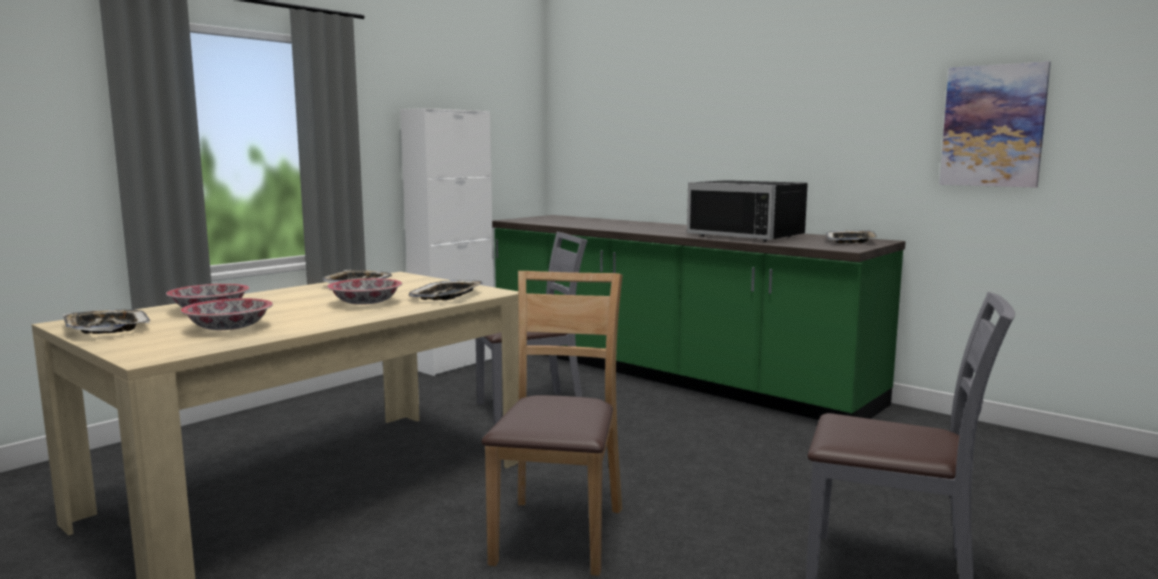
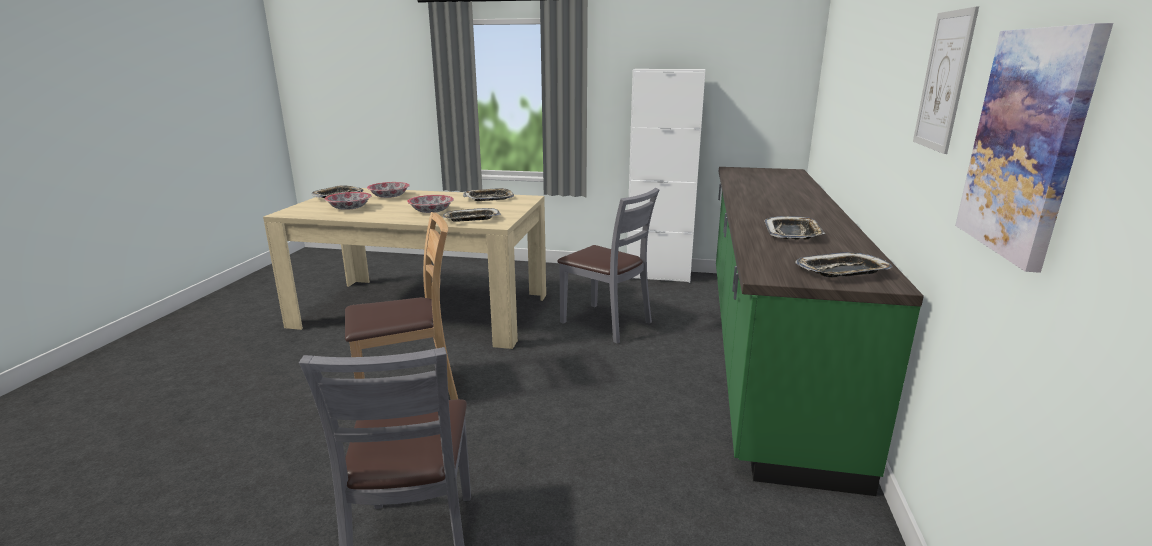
camera: 60 degrees right, 10 degrees up
black microwave [687,180,808,242] -> tray [765,216,825,240]
none -> picture [913,6,979,154]

